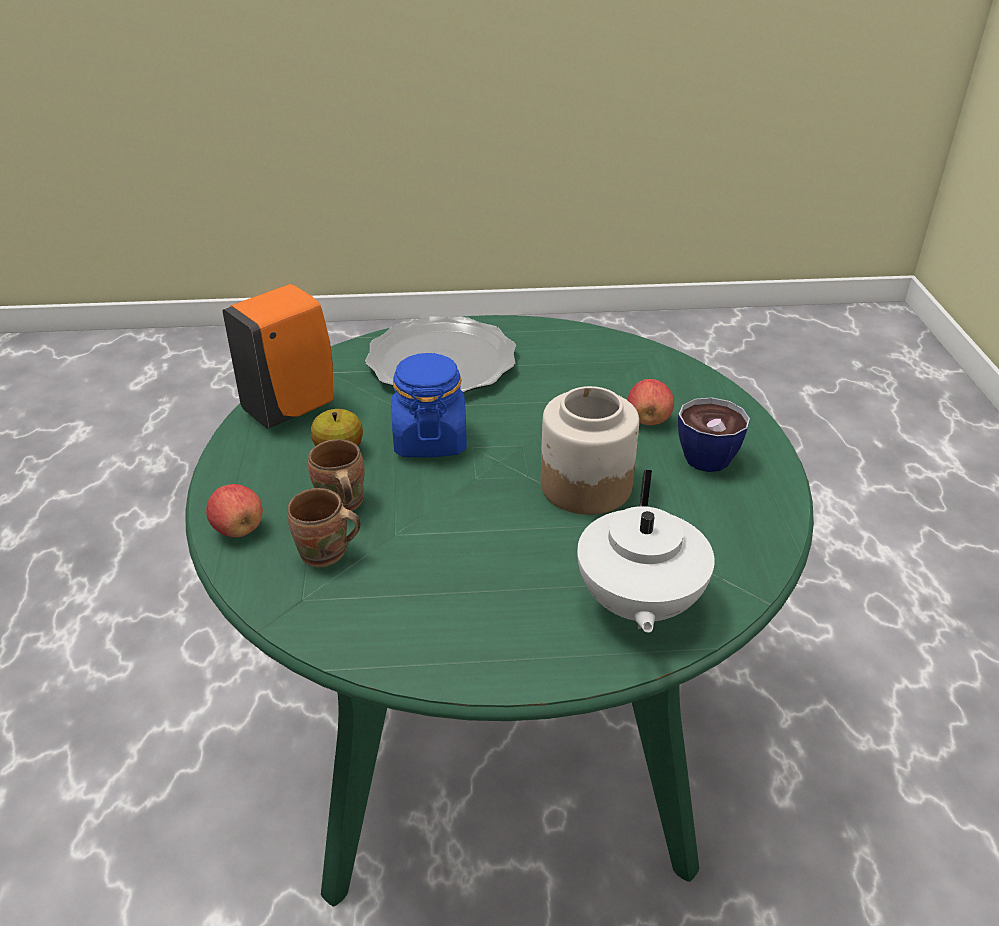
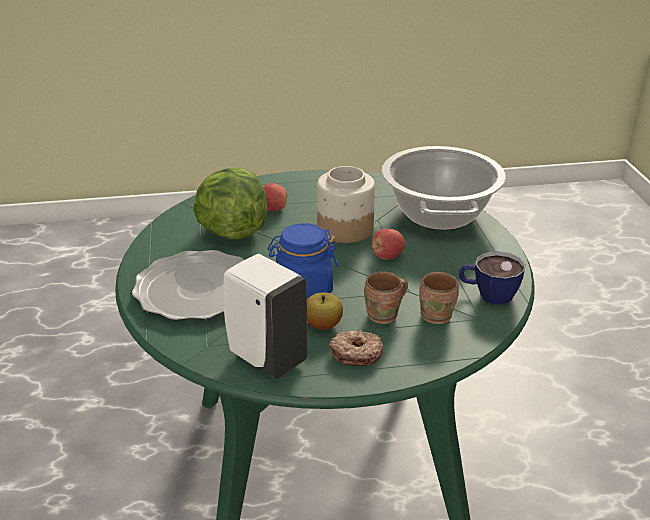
camera: 95 degrees left, 5 degrees down
apple [206,484,263,537] -> apple moved to [372,229,405,260]
orange soap dispenser [222,284,333,429] -> white soap dispenser [223,254,308,379]
white teapot [577,470,715,633] -> cooking pot [381,146,506,230]
cup [678,397,750,472] -> cup moved to [459,251,525,305]
none -> lettuce [193,168,267,239]
none -> donut [329,330,383,366]

